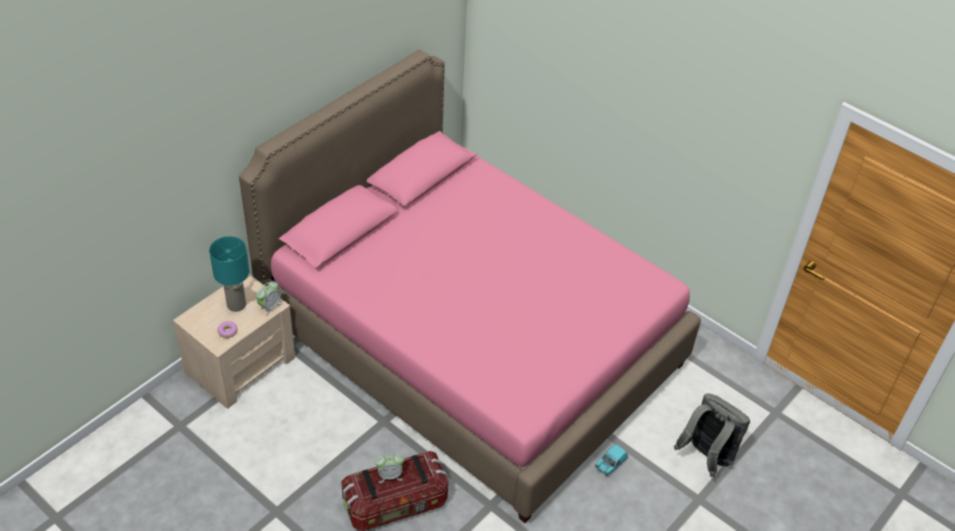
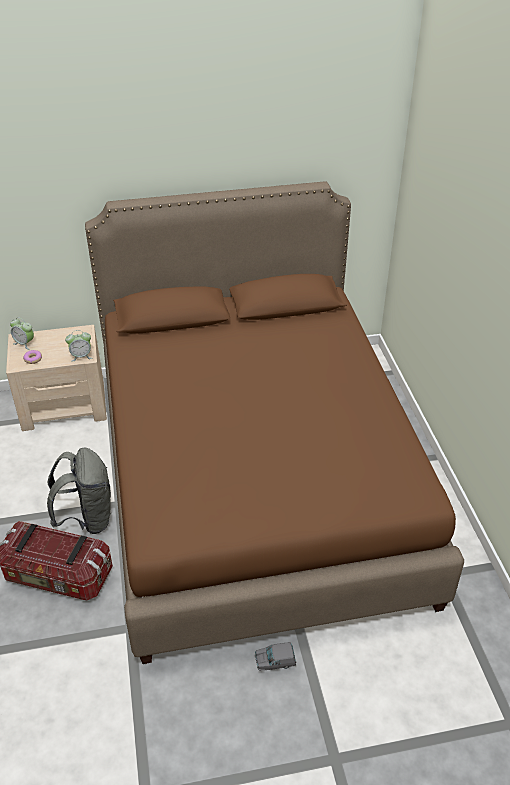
camera: 40 degrees right, 5 degrees down
turquoise table lamp [209,236,249,312] -> none
pink bed [239,50,701,523] -> brown bed [85,181,464,664]
alarm clock [375,454,404,483] -> alarm clock moved to [10,317,34,350]
turquoise toy car [595,444,628,476] -> grey toy car [255,642,296,671]
grey backpack [674,393,750,477] -> grey backpack moved to [47,447,111,534]

